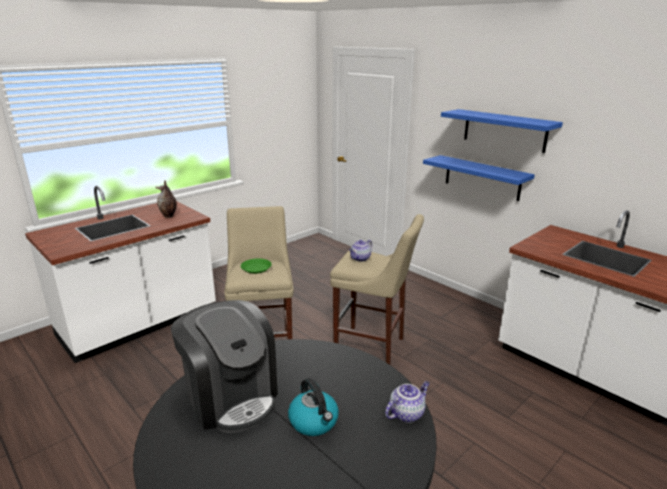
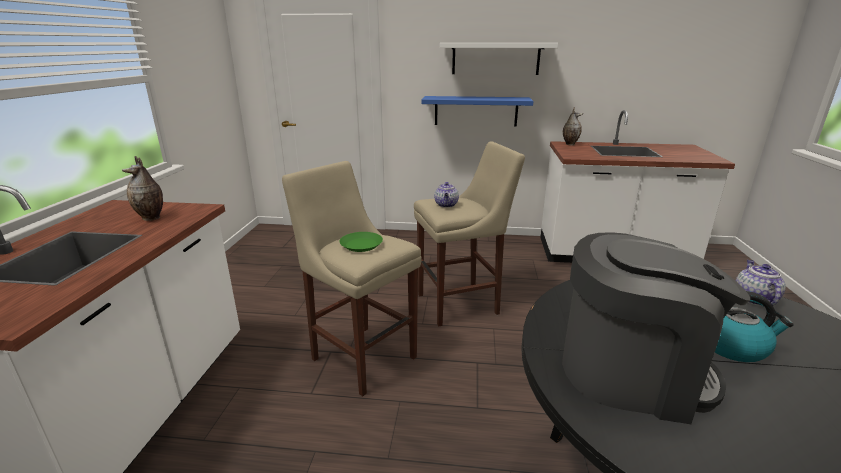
camera: 40 degrees left, 0 degrees up
blue shelf [441,109,563,153] -> white shelf [440,43,558,75]
none -> vase [563,107,583,146]

